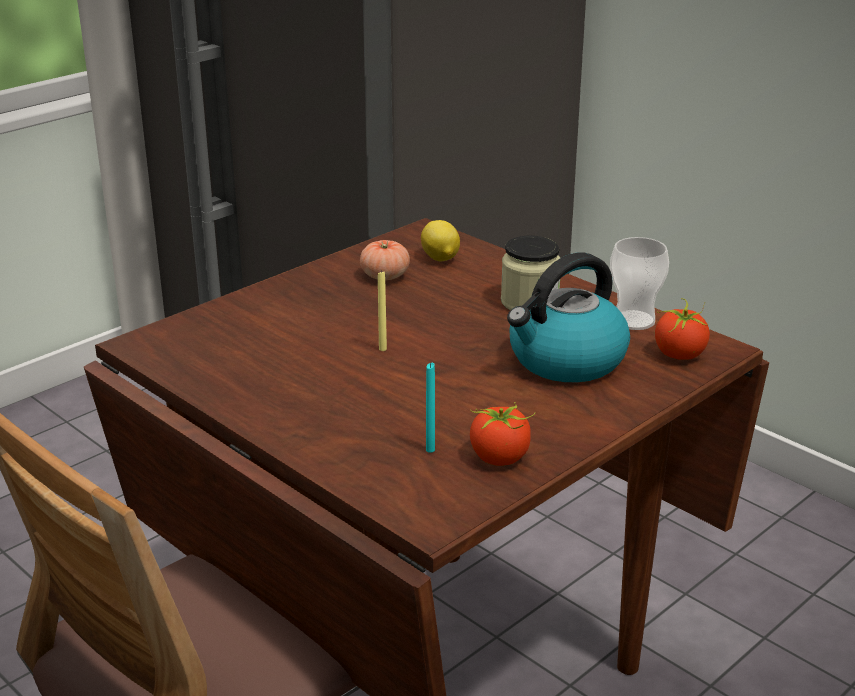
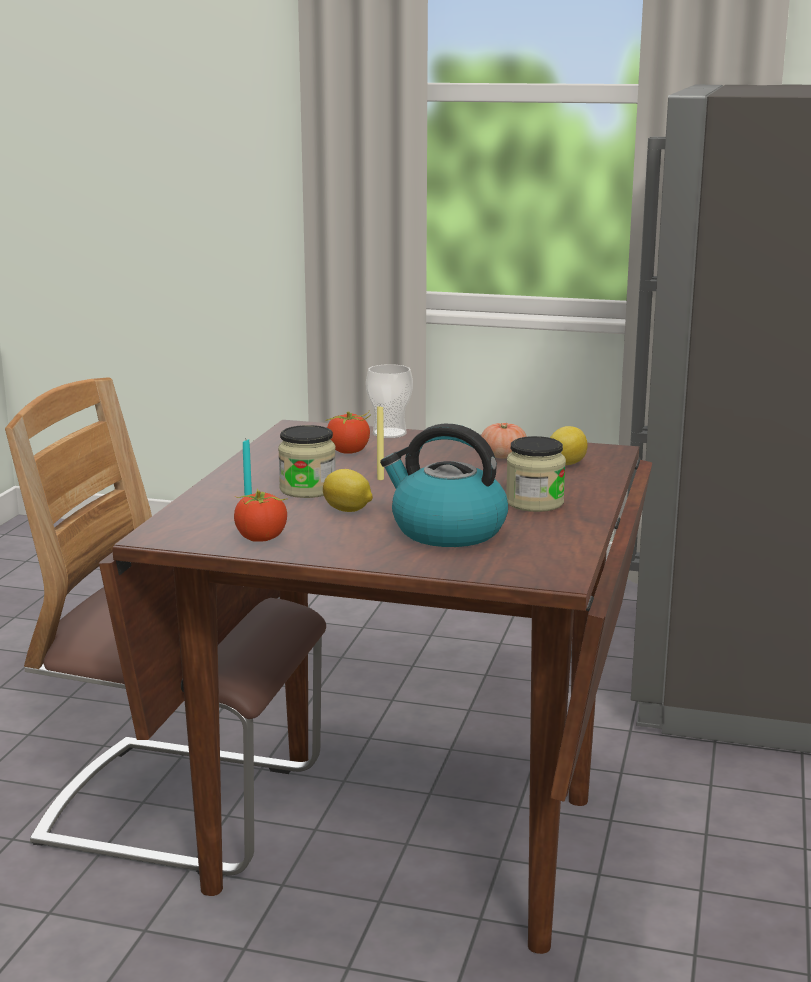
camera: 60 degrees right, 10 degrees down
cup [610,237,669,330] -> cup moved to [366,364,413,438]
tomato [655,298,710,360] -> tomato moved to [325,410,371,454]
none -> jar [278,425,336,498]
none -> lemon [323,469,373,512]

